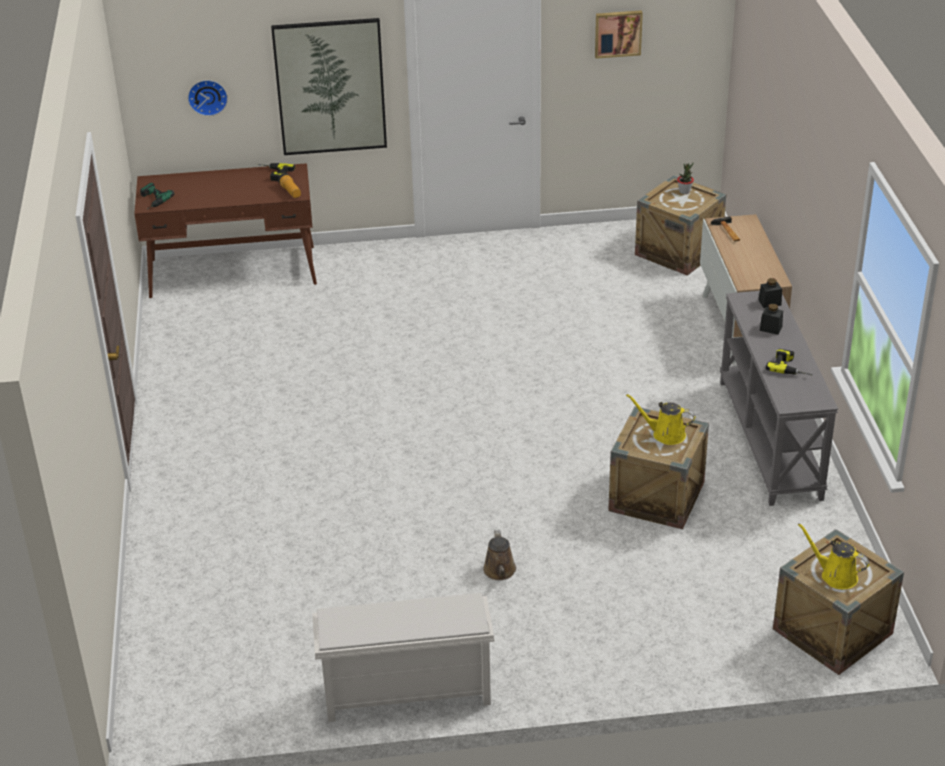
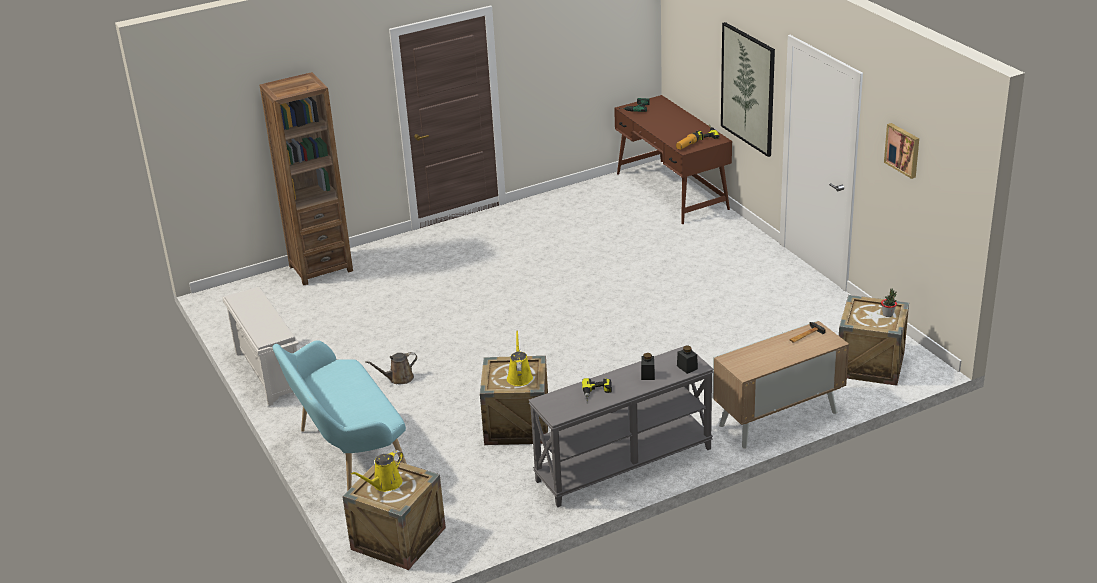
camera: 70 degrees right, 5 degrees down
wall clock [188,80,228,116] -> none
yellow watering can [798,523,869,589] -> yellow watering can turned 150 degrees counterclockwise [350,450,403,492]
none -> brown bookcase [260,72,353,285]
none -> turquoise bench [273,340,407,491]

